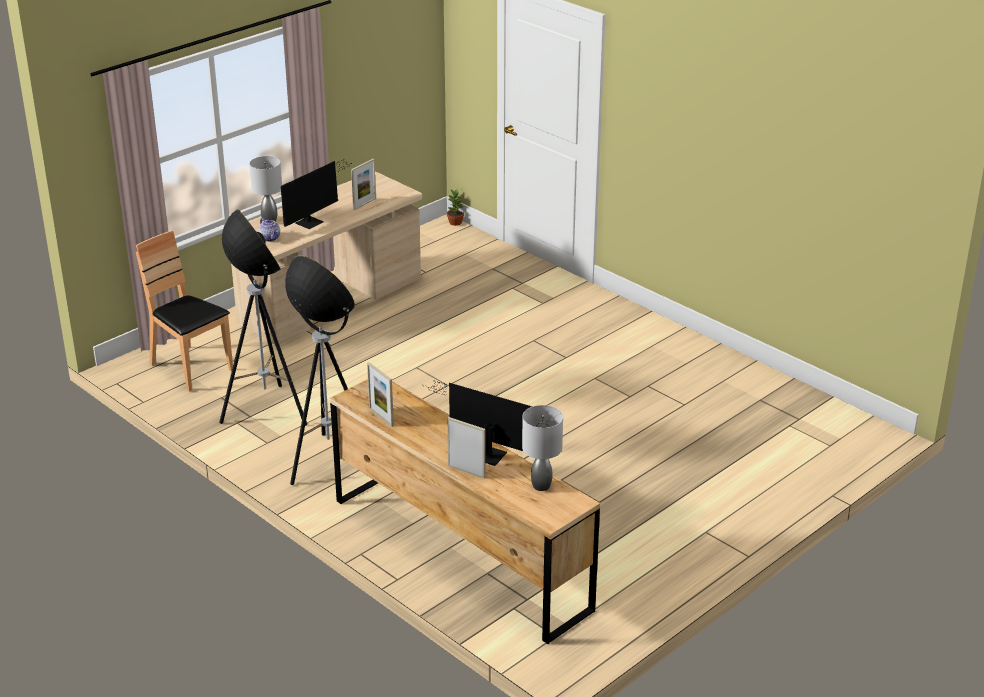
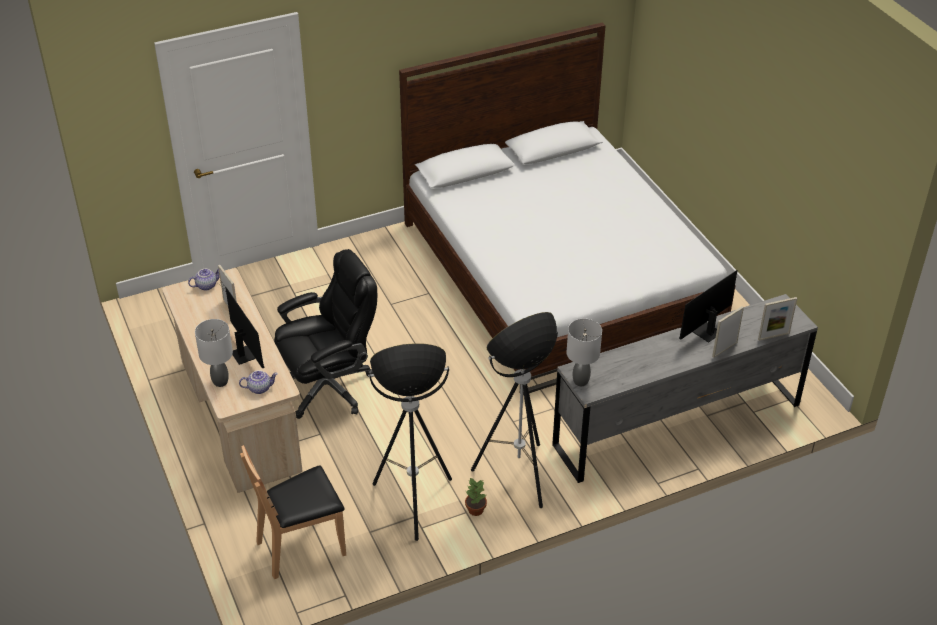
camera: 70 degrees left, 10 degrees up
brown dresser [330,379,600,644] -> grey dresser [552,294,818,483]
picture frame [367,362,394,427] -> picture frame moved to [758,297,797,341]
potted plant [447,189,465,226] -> potted plant moved to [465,478,487,516]
grey table lamp [522,405,563,491] -> grey table lamp moved to [566,319,602,386]
none -> teapot [188,269,220,291]
none -> black office chair [274,249,377,419]
none -> bed [399,23,736,395]

